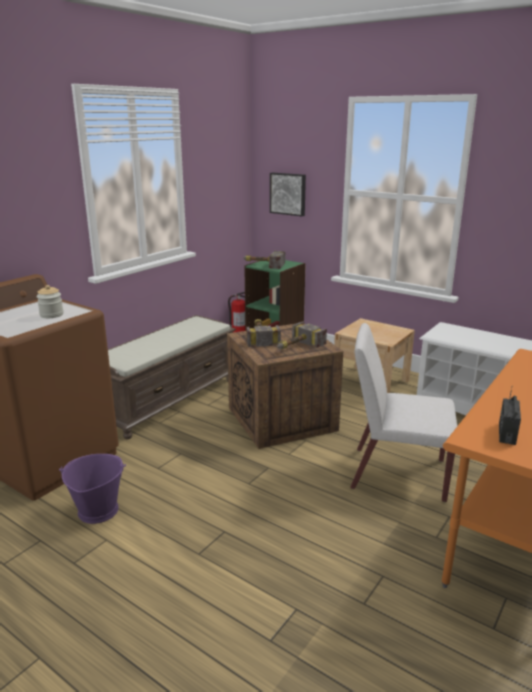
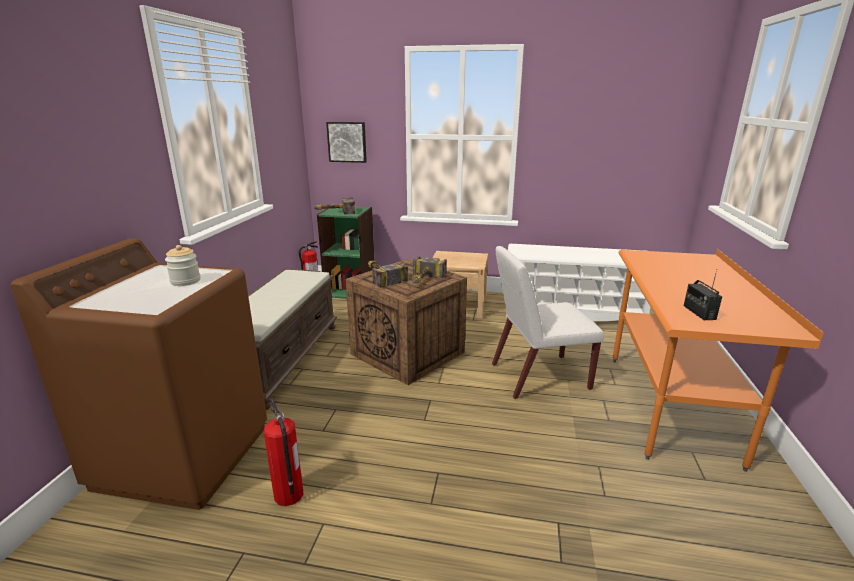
camera: 25 degrees left, 0 degrees up
purple bucket [59,454,126,524] -> fire extinguisher [264,399,304,506]

